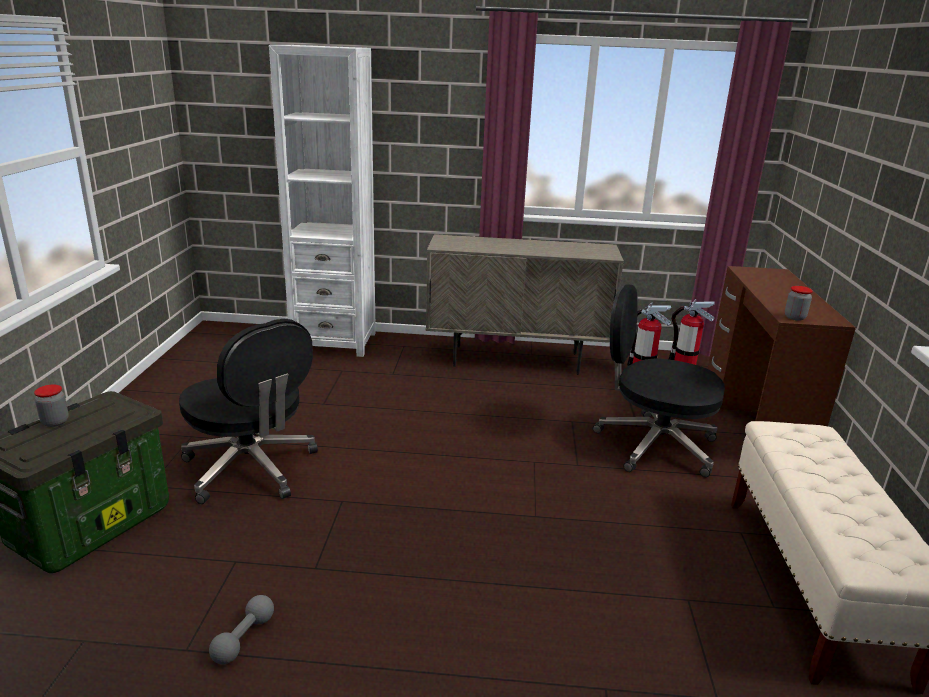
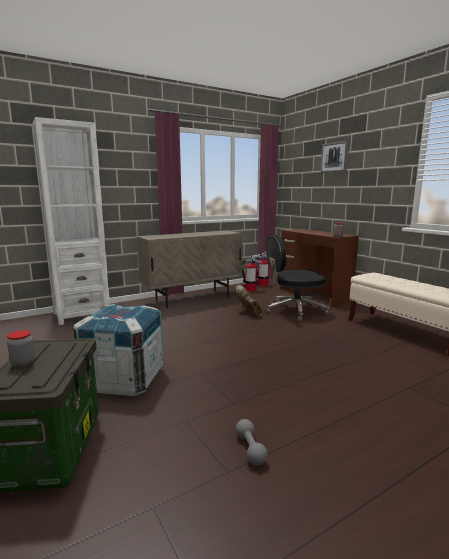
camera: 35 degrees left, 10 degrees down
black office chair [179,319,318,504] -> crate [73,304,164,396]
none -> brown boot [234,285,263,317]
none -> picture [320,141,349,173]

